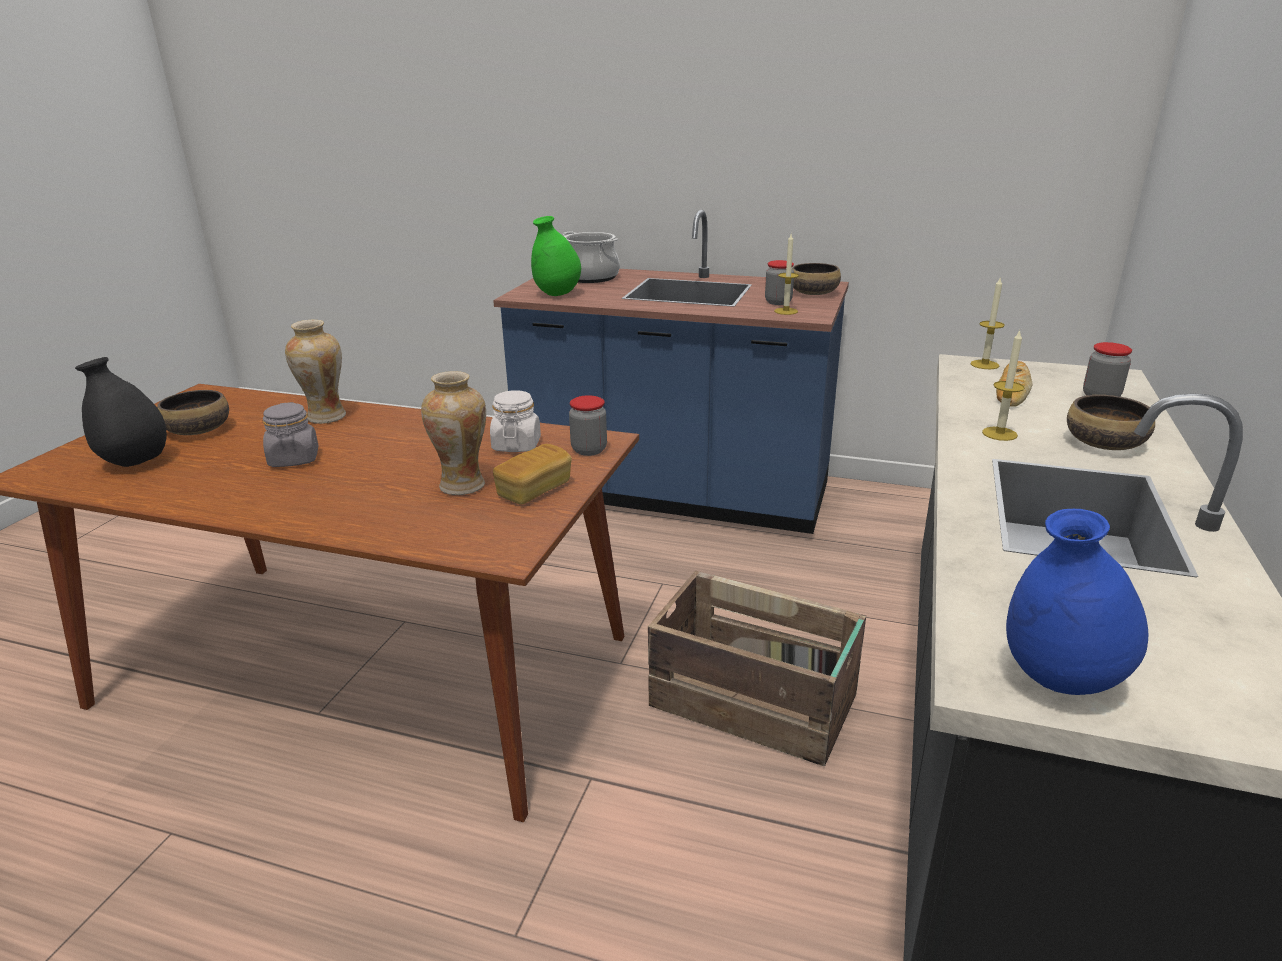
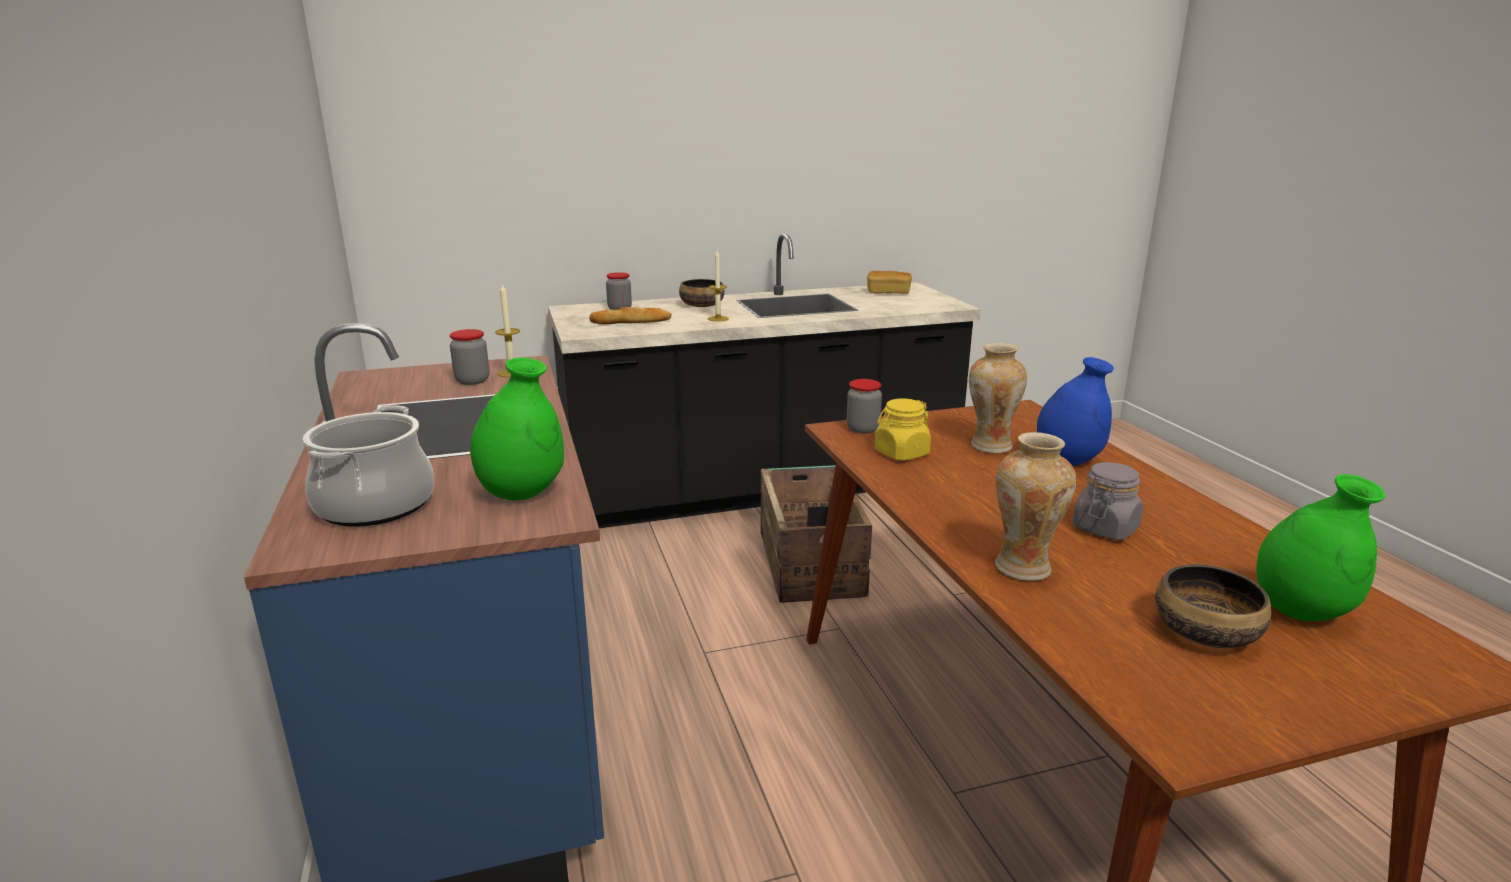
camera: 125 degrees left, 5 degrees down
black vase [75,357,167,467] -> green vase [1256,474,1385,622]
white jar [490,390,541,452] -> yellow jar [874,398,931,461]
bread [493,444,572,505] -> bread moved to [867,270,912,294]
bowl [792,263,841,295] -> none
candle [970,276,1005,369] -> none
blue vase [1006,509,1148,695] -> blue vase moved to [1037,357,1114,466]

